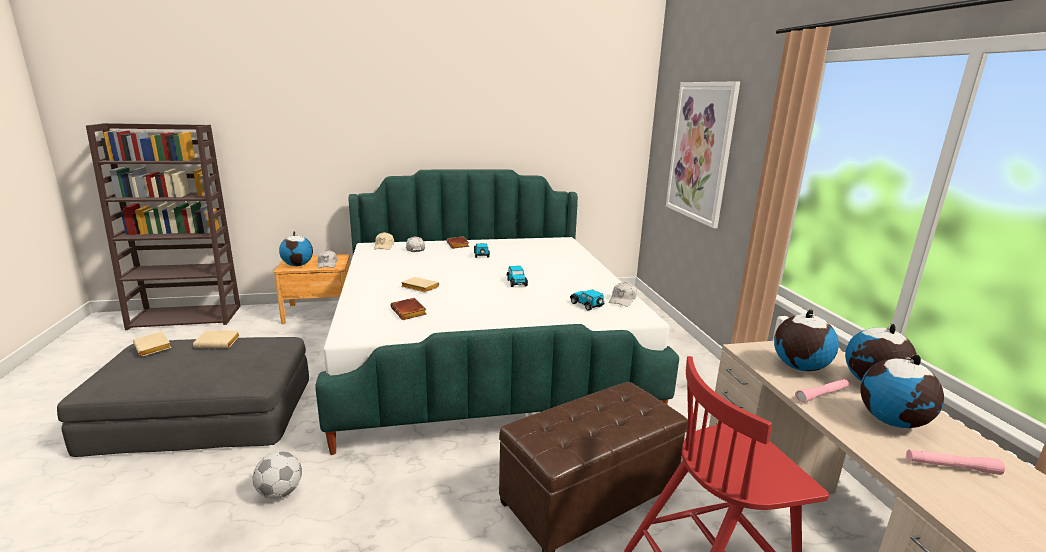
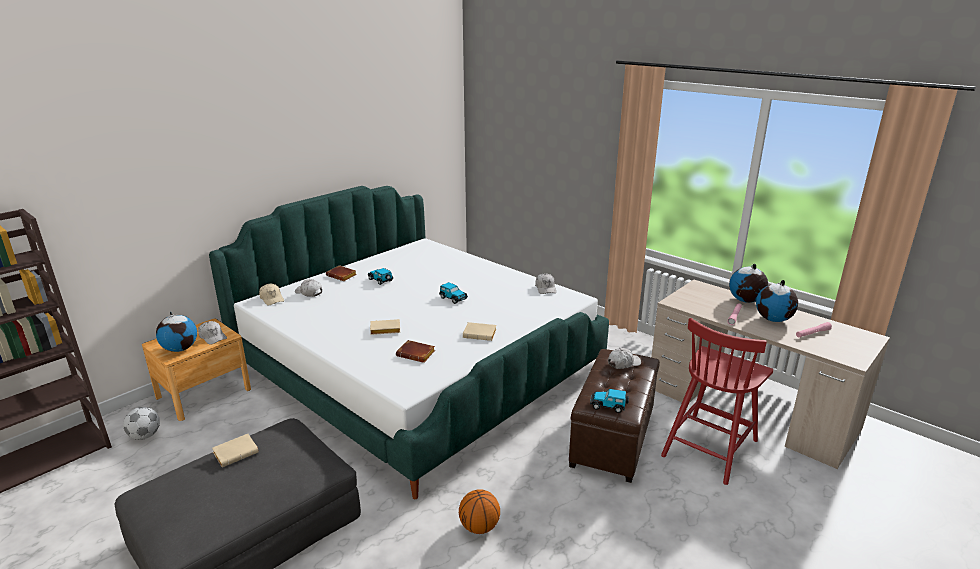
camera: 35 degrees left, 5 degrees up
beige book [133,331,171,357] -> beige book moved to [463,322,496,341]
football [253,451,302,499] -> football moved to [123,407,160,440]
toy car [570,290,604,311] -> toy car moved to [590,389,629,413]
picture [666,81,740,228] -> none
globe [774,309,839,371] -> none
none -> basketball [459,489,500,534]
none -> white cap [608,348,641,369]

